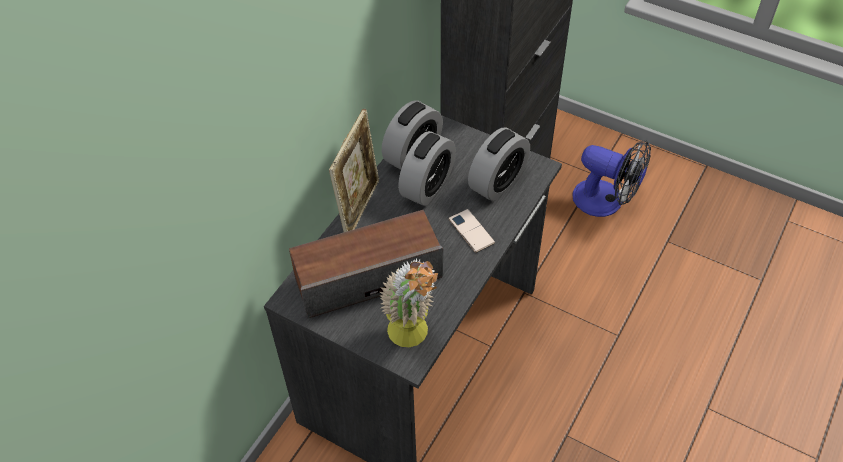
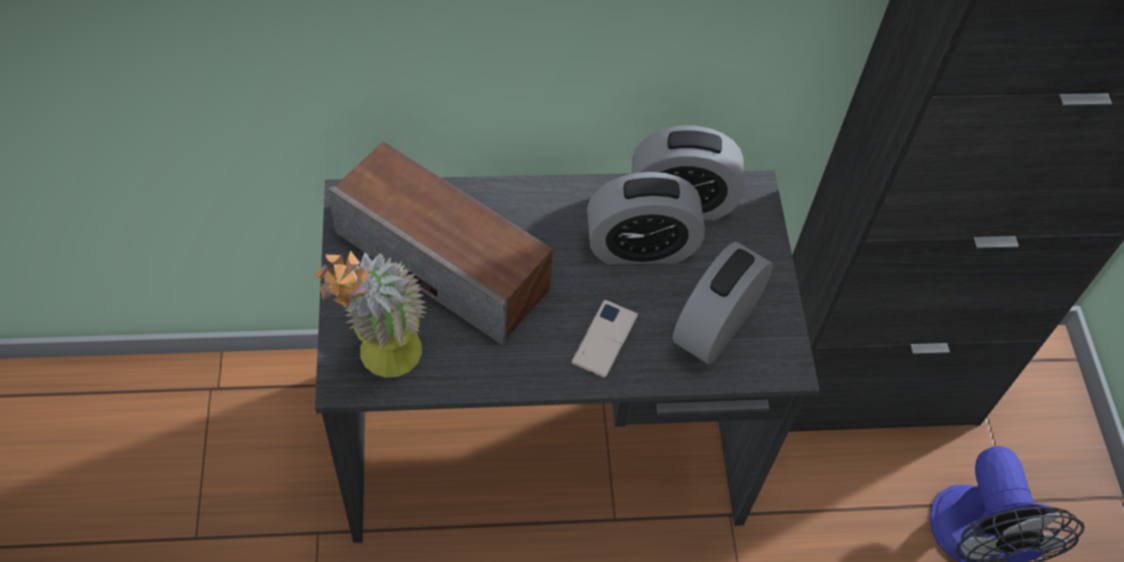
camera: 50 degrees right, 5 degrees up
picture frame [329,109,379,232] -> none
alarm clock [468,128,530,201] -> alarm clock turned 120 degrees clockwise [673,241,773,364]

